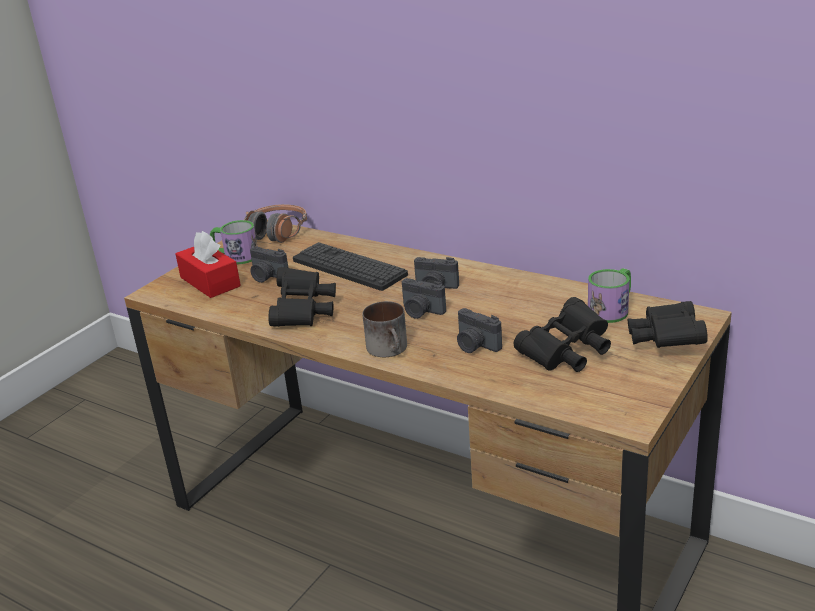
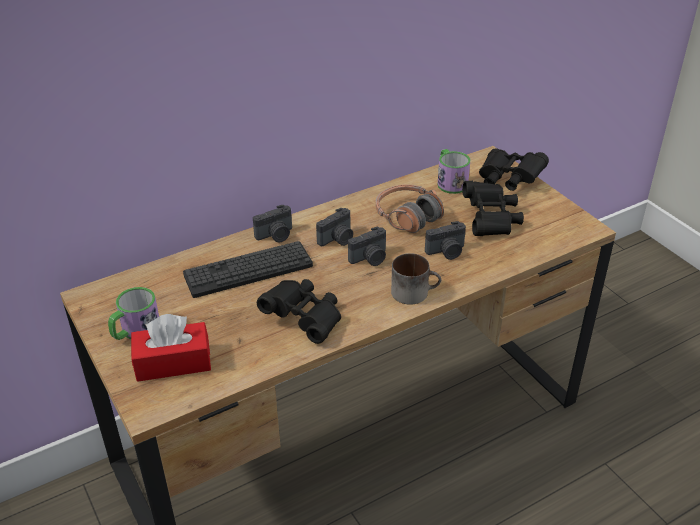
camera: 65 degrees left, 10 degrees up
headphones [244,204,307,243] -> headphones moved to [376,184,444,233]
camera [250,247,288,283] -> camera moved to [253,205,292,243]

